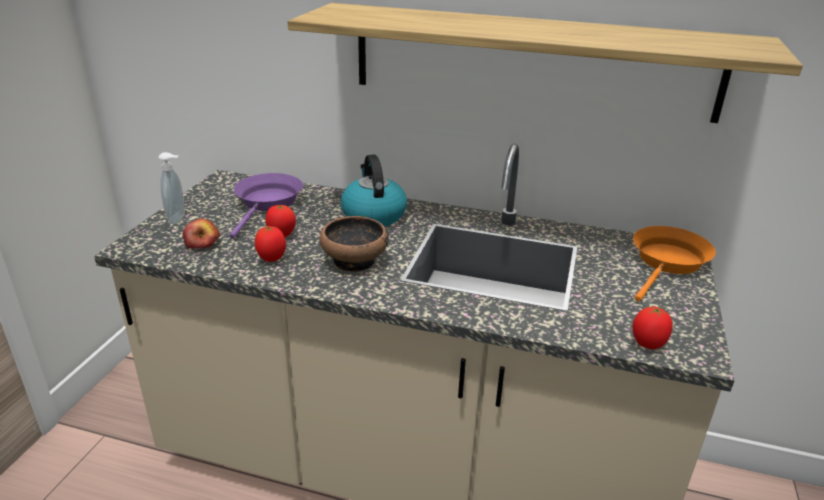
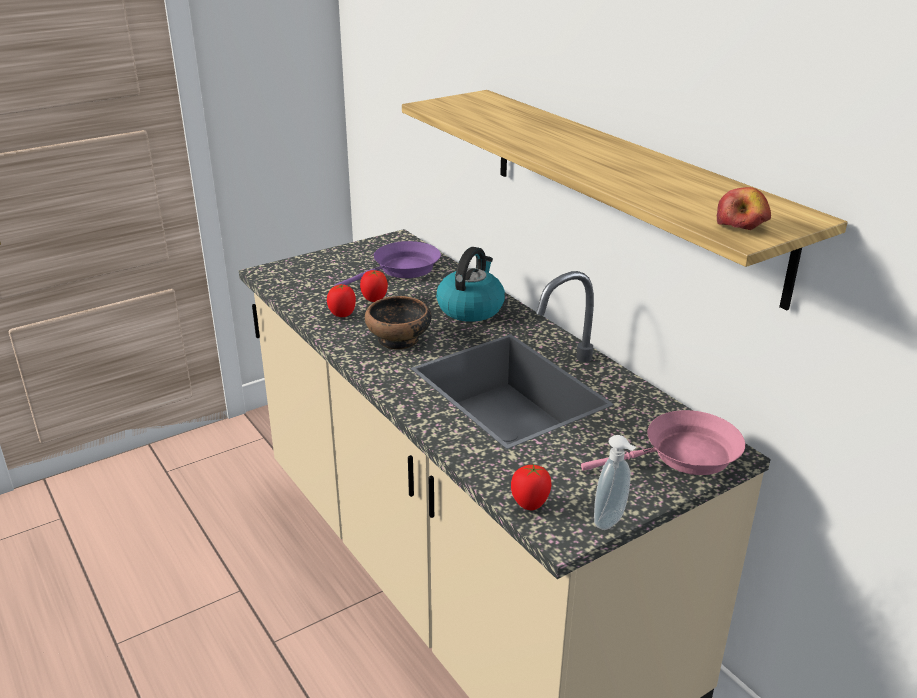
camera: 40 degrees right, 0 degrees up
soap dispenser [158,152,184,224] -> soap dispenser moved to [594,435,636,530]
apple [183,219,220,249] -> apple moved to [717,187,771,230]
orange frying pan [633,226,716,301] -> pink frying pan [581,410,745,475]

